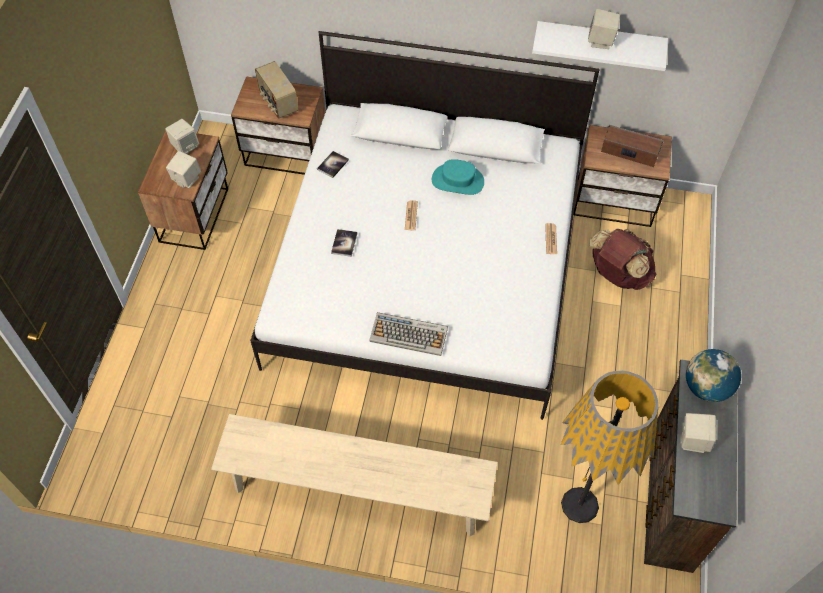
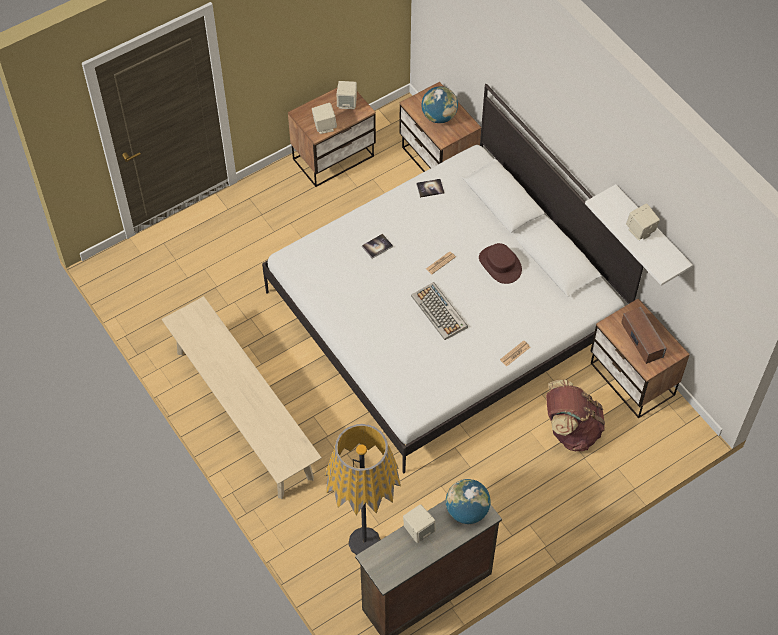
camera: 45 degrees right, 0 degrees up
radio [255,61,298,119] -> globe [422,86,458,123]
keyboard [369,312,448,356] -> keyboard moved to [411,282,468,340]
turquoise hat [432,159,484,195] -> brown hat [479,243,522,284]

